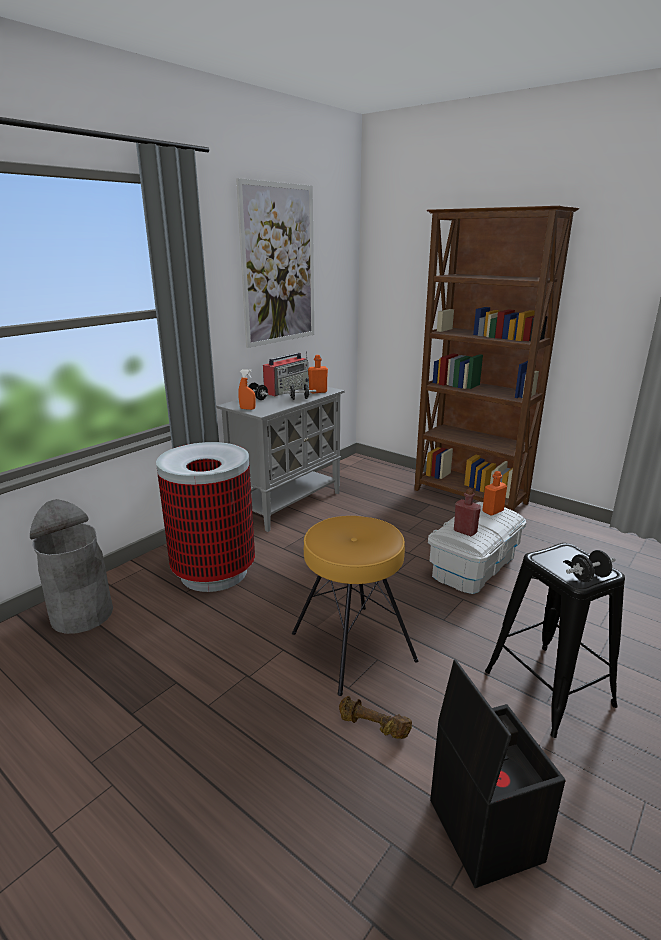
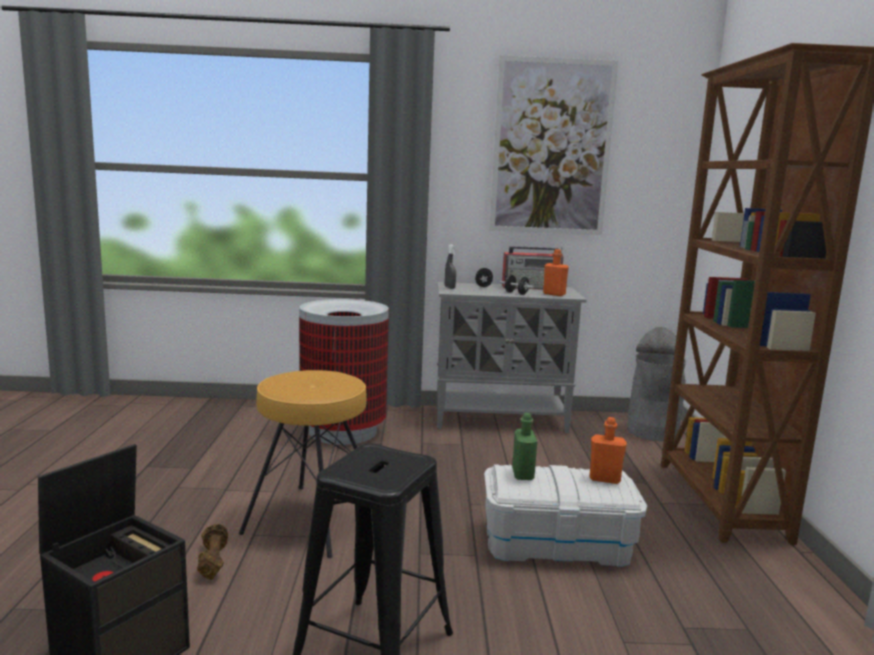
camera: 50 degrees right, 10 degrees down
grey trash can [30,499,113,634] -> grey trash can moved to [627,327,686,442]
orange spray bottle [238,369,256,410] -> grey spray bottle [445,244,456,289]
red bottle [454,488,481,536] -> green bottle [512,413,537,480]
black dumbbell [566,550,615,582] -> none

